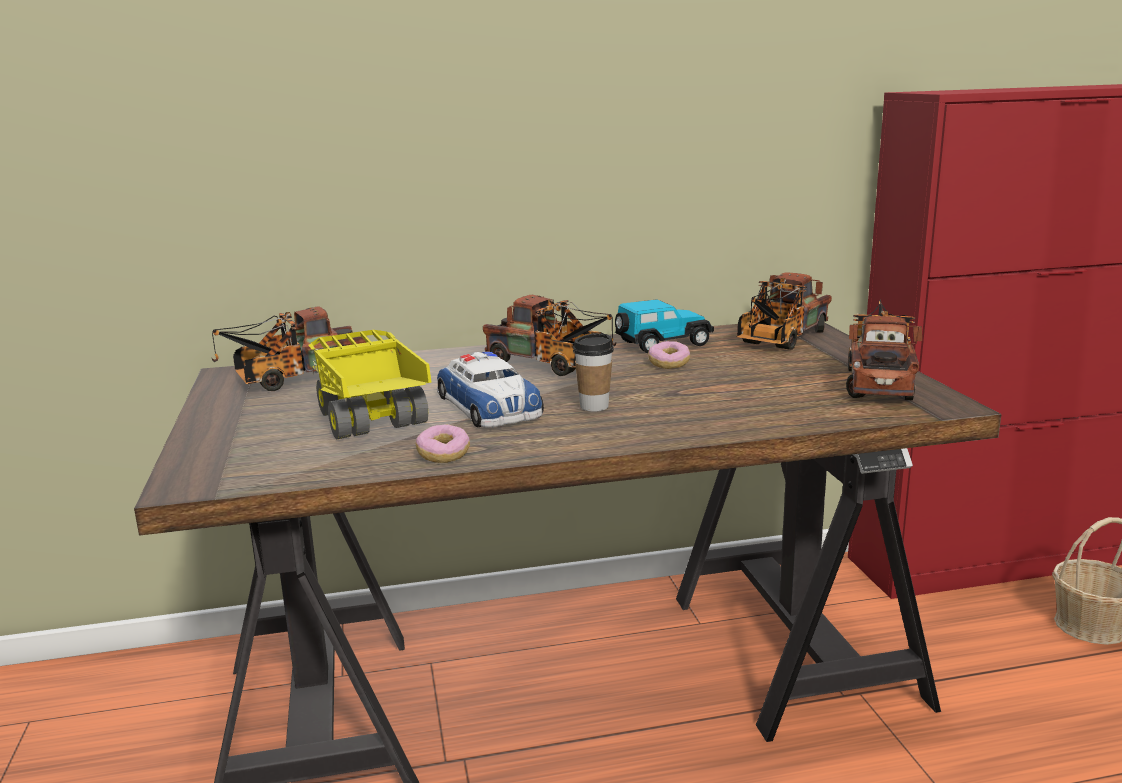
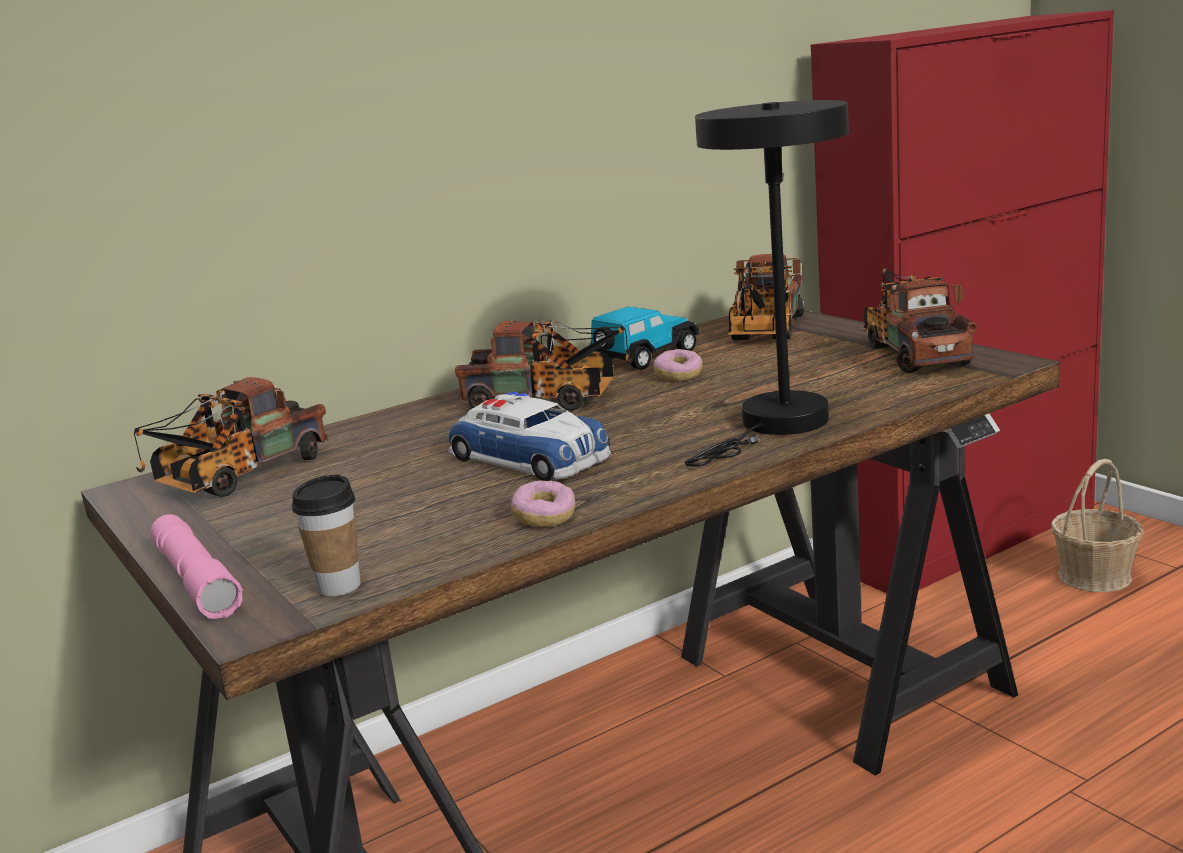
camera: 20 degrees left, 0 degrees up
toy truck [308,330,432,440] -> none
cup [573,333,614,412] -> cup moved to [292,475,360,596]
none -> pink flashlight [151,514,243,619]
none -> black table lamp [685,100,849,466]

